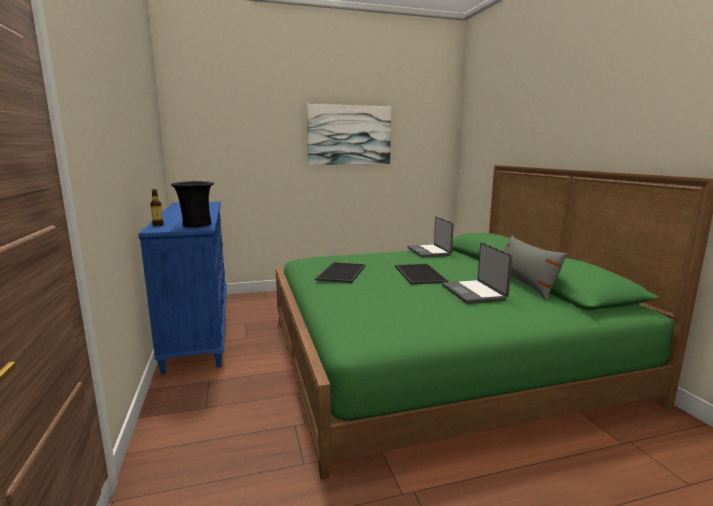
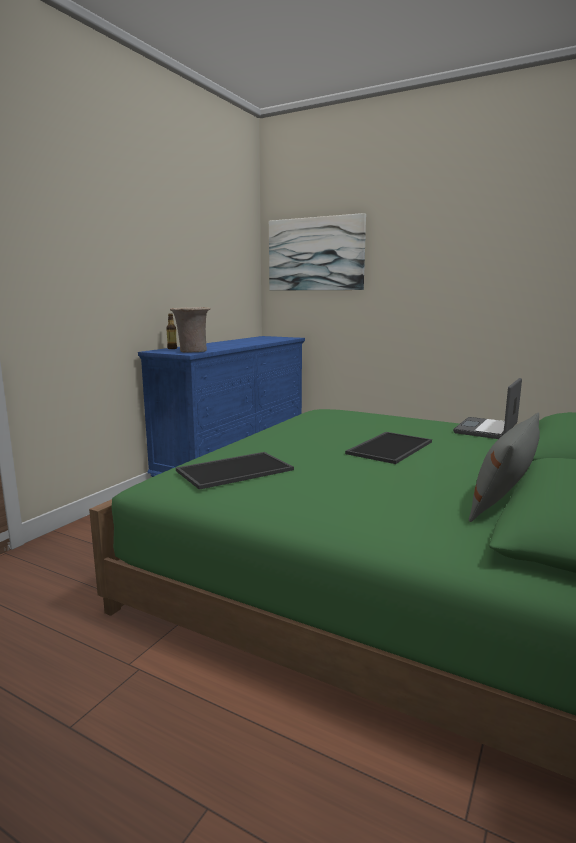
camera: 45 degrees right, 0 degrees up
black vase [171,181,214,228] -> beige vase [170,307,211,353]
picture [307,104,391,165] -> picture moved to [269,213,366,291]
tray [315,262,365,283] -> tray moved to [176,452,294,490]
laptop [442,242,512,304] -> none

